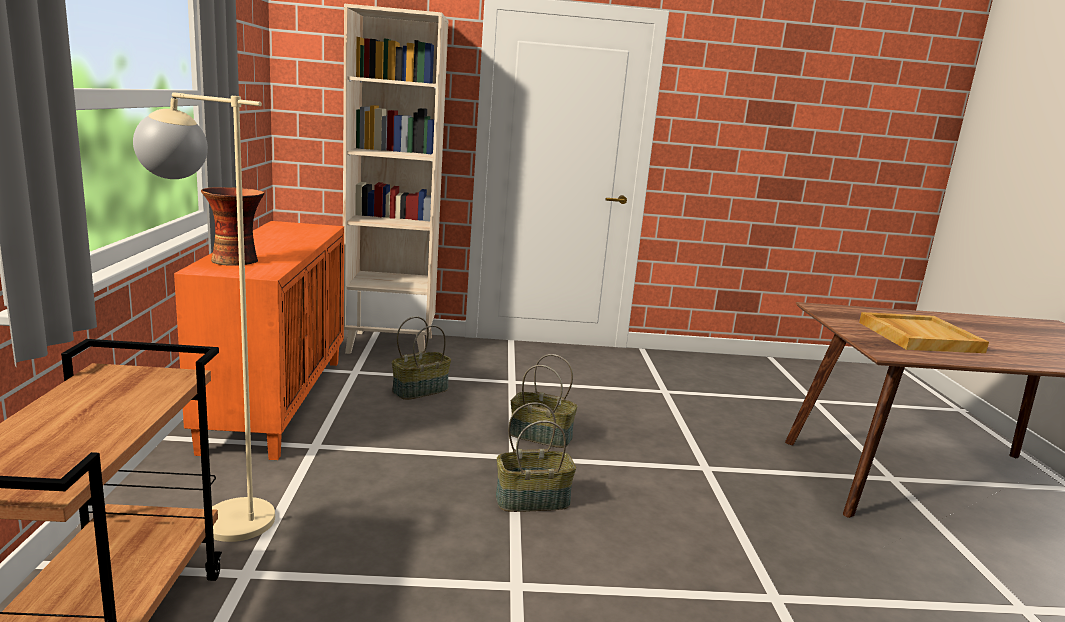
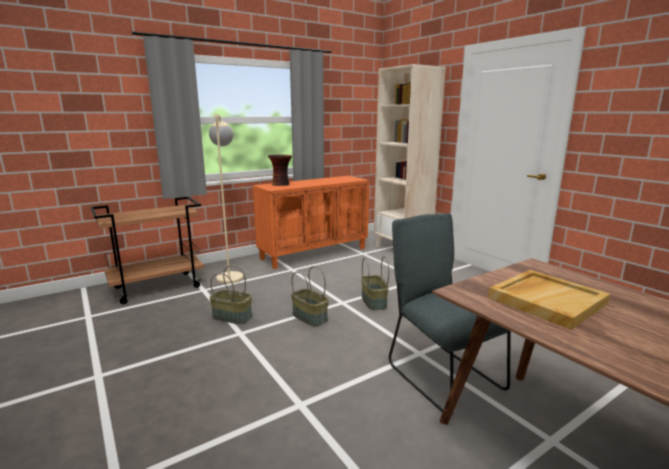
camera: 60 degrees right, 0 degrees up
basket [392,316,451,400] -> basket moved to [209,265,252,324]
none -> grey chair [389,213,511,414]

